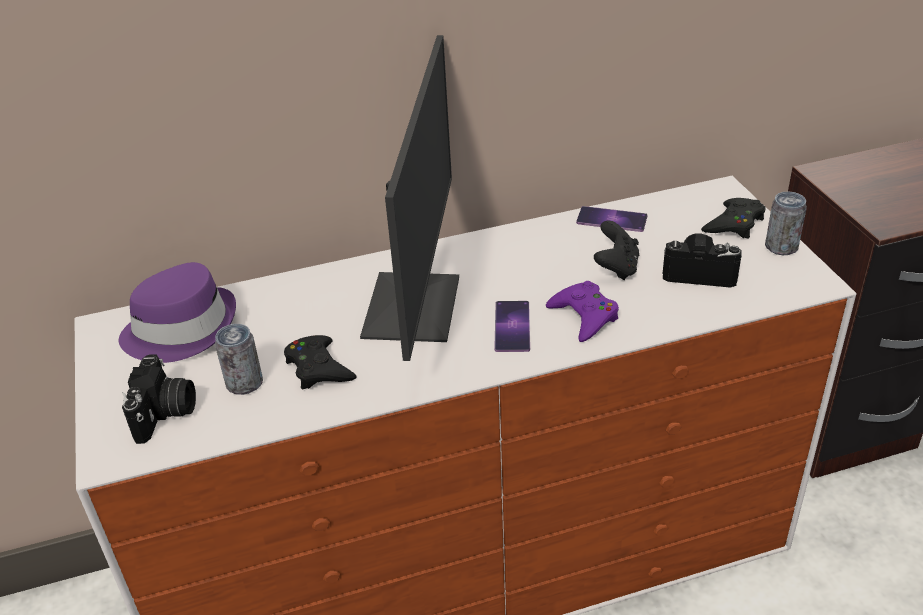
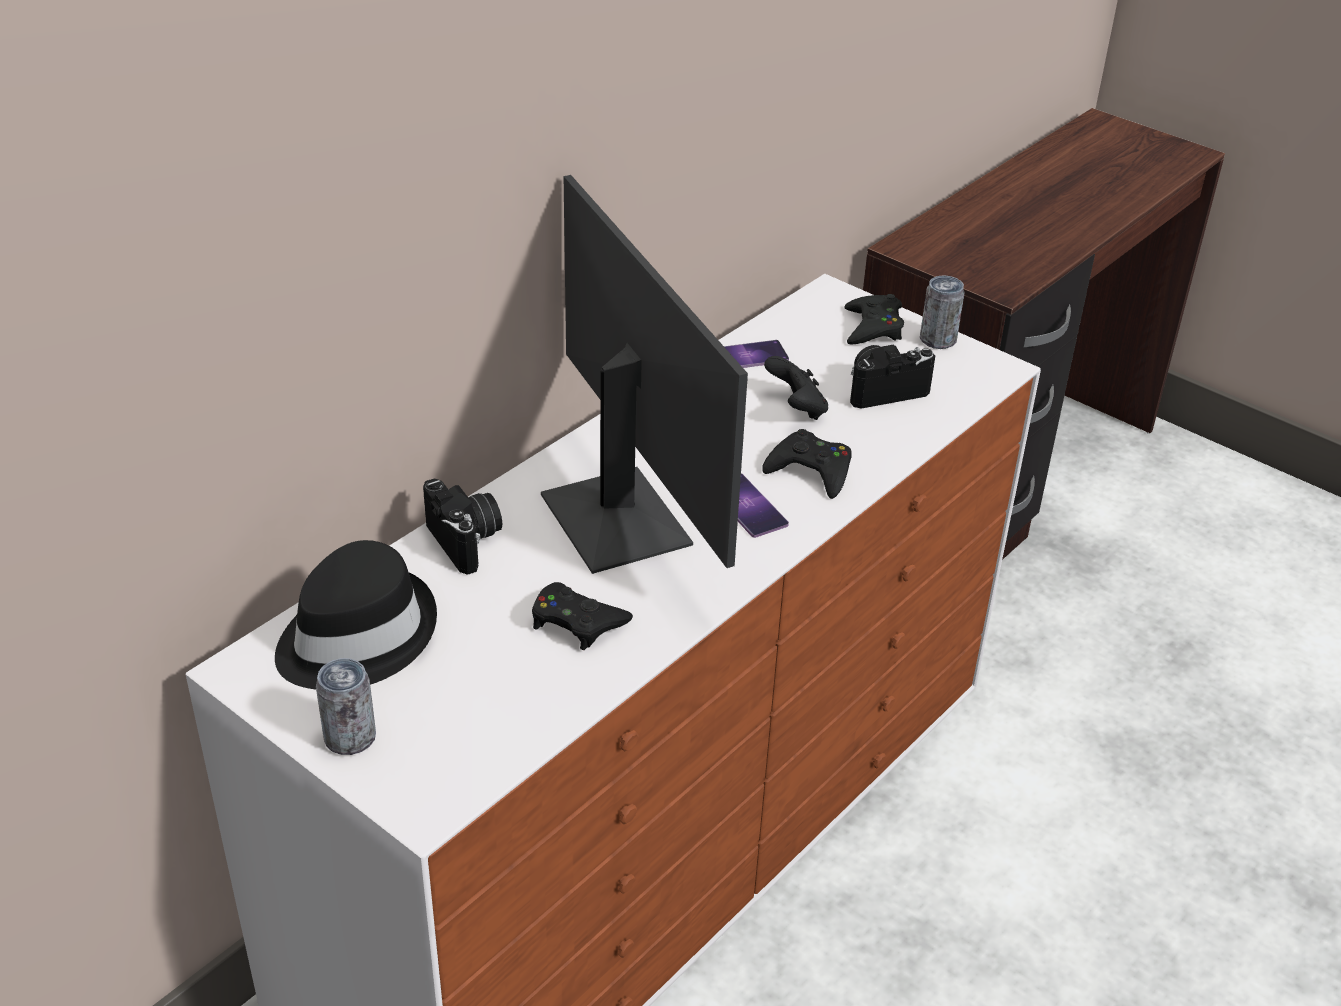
camera: 35 degrees left, 0 degrees up
purple hat [119,262,236,363] -> black hat [275,540,437,690]
camera [122,354,196,444] -> camera moved to [423,479,502,575]
can [215,324,263,395] -> can moved to [316,658,376,755]
purple game controller [546,281,619,342] -> black game controller [762,429,852,499]

